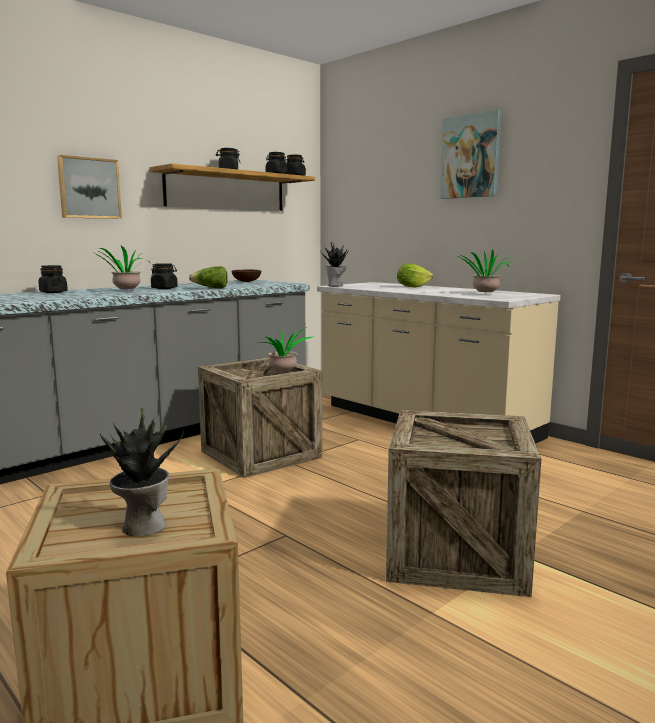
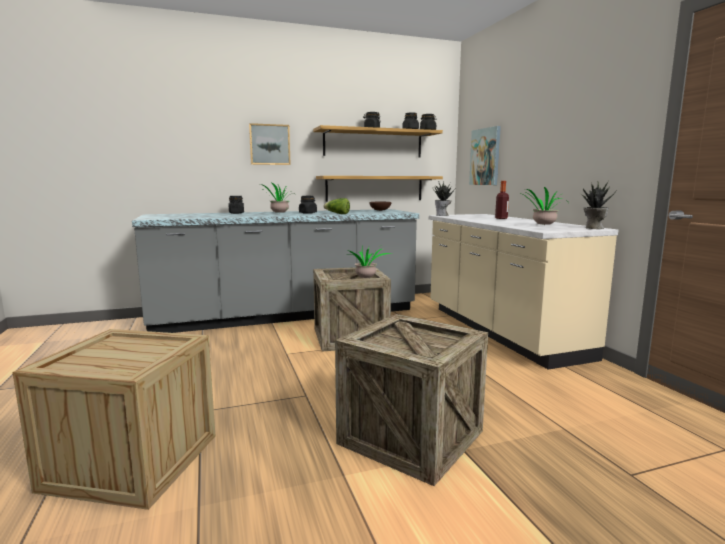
camera: 25 degrees right, 0 degrees up
potted plant [100,407,184,537] -> potted plant moved to [580,181,616,229]
lettuce [397,264,433,288] -> bottle [495,181,509,219]
picture [440,109,502,199] -> picture moved to [469,126,501,185]
none -> shelf [316,176,443,202]

